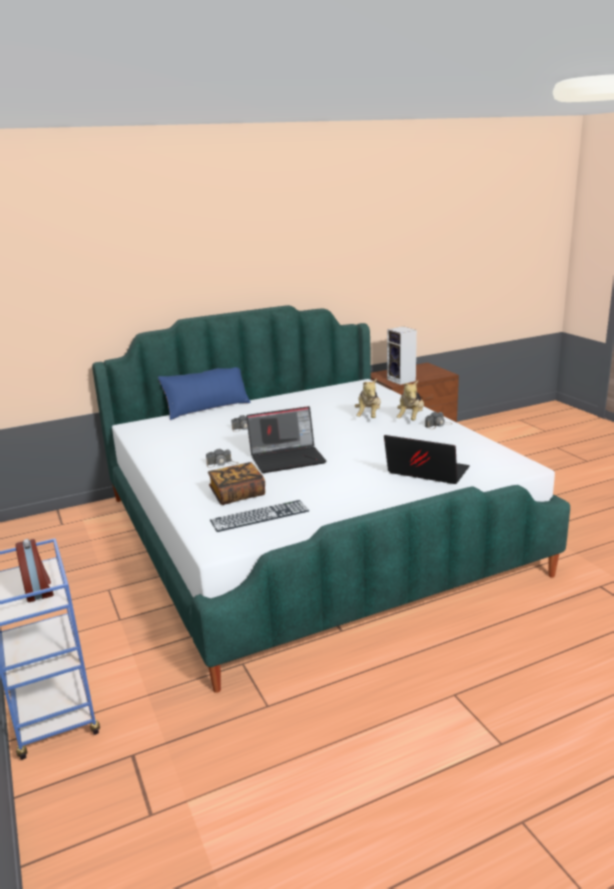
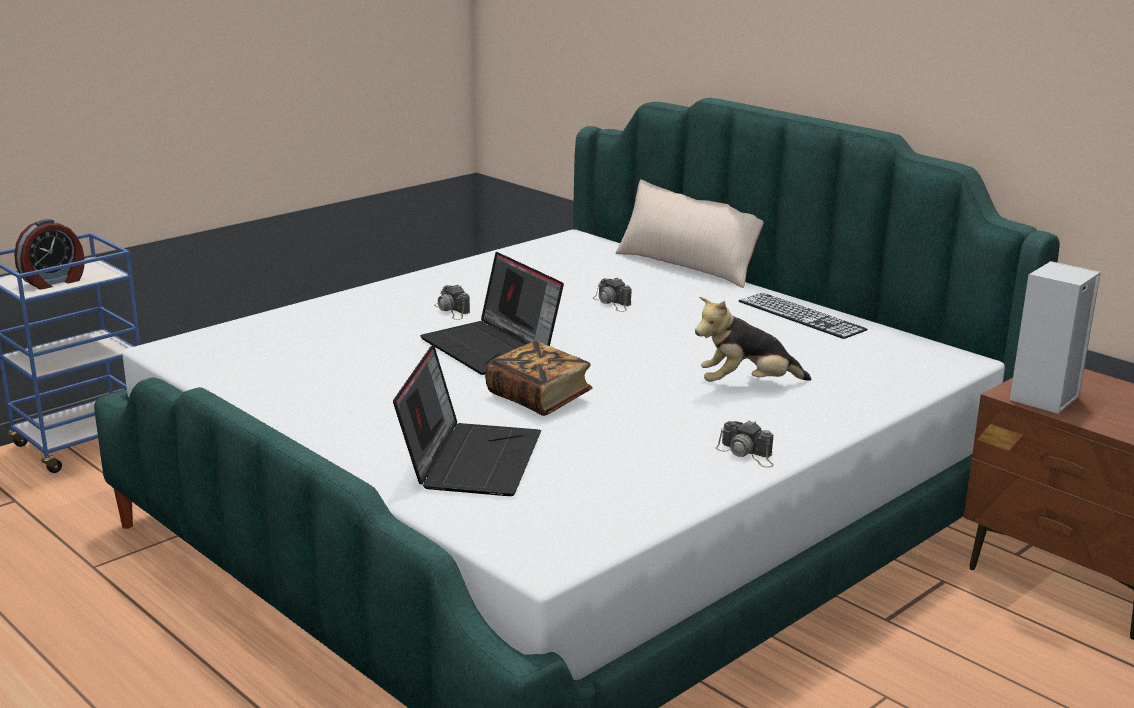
camera: 70 degrees right, 0 degrees up
blue pillow [158,367,251,420] -> beige pillow [616,179,764,288]
book [208,462,265,505] -> book moved to [485,341,592,416]
keyboard [210,500,309,532] -> keyboard moved to [739,293,868,339]
plush toy [396,380,424,421] -> none

